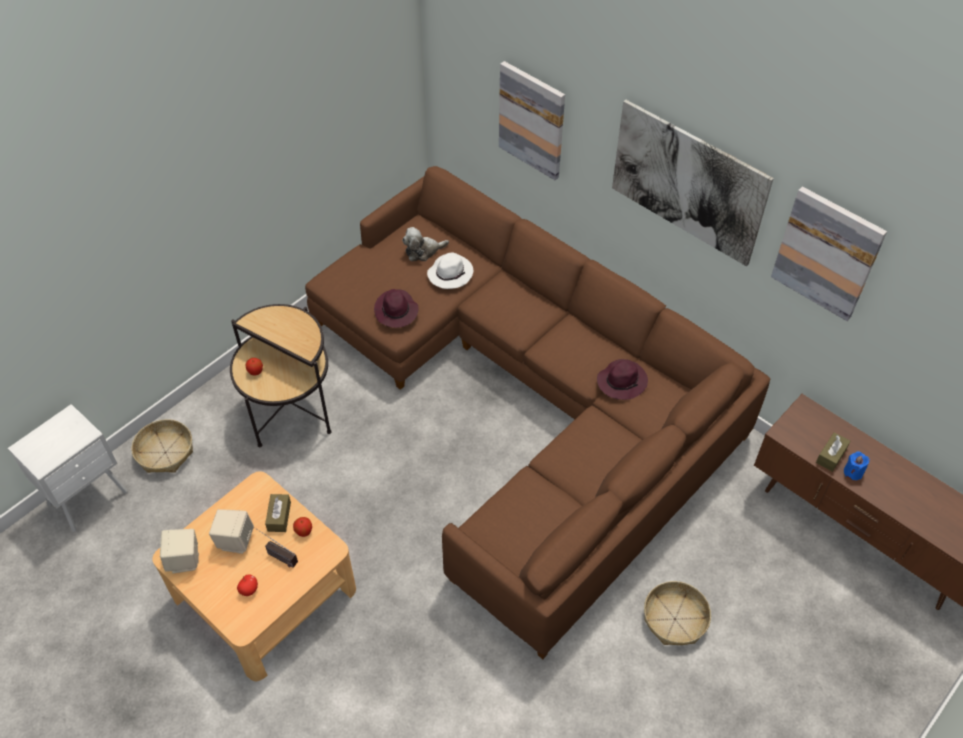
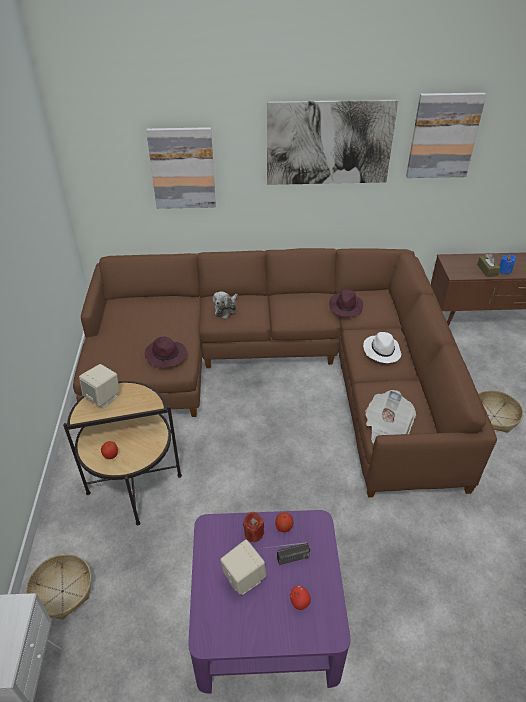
camera: 45 degrees left, 10 degrees down
beige coffee table [152,471,356,681] -> purple coffee table [189,510,351,693]
beige speaker [160,529,199,574] -> beige speaker moved to [79,364,119,408]
brown tissue box [265,494,291,532] -> red candle [243,512,264,542]
plush toy [402,227,449,261] -> plush toy moved to [213,291,238,319]
white hat [427,252,473,289] -> white hat moved to [363,332,401,363]
none -> newspaper [365,390,416,444]

